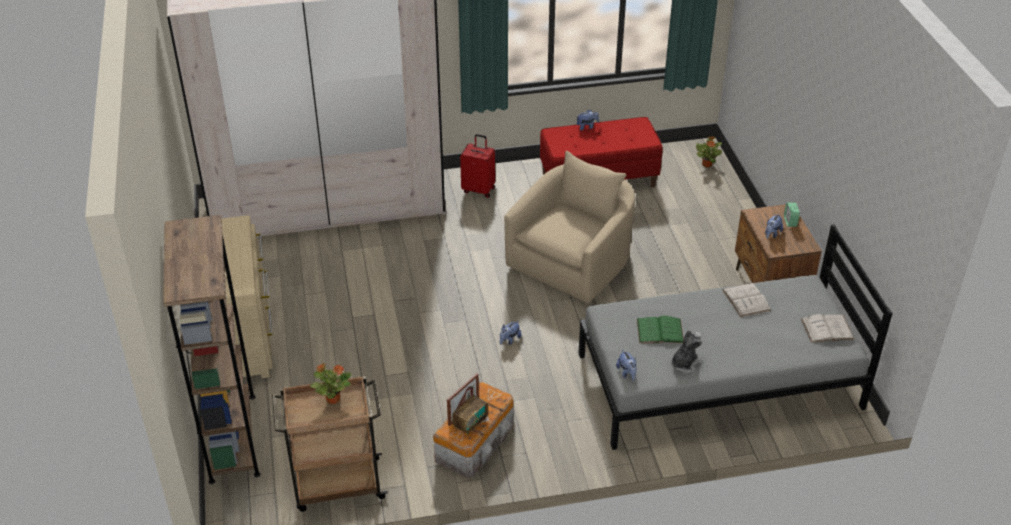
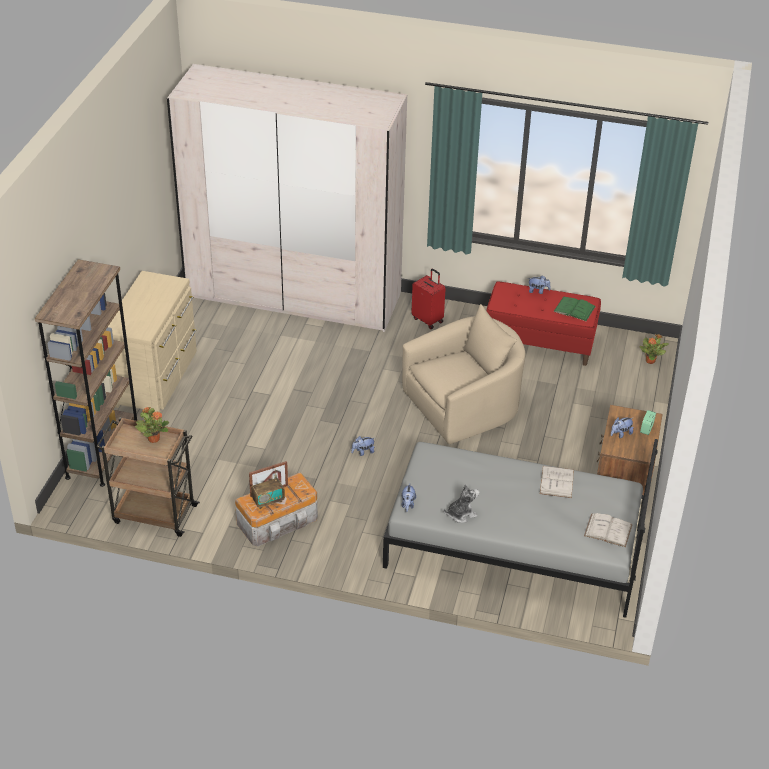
camera: 25 degrees right, 0 degrees up
green book [637,316,684,343] -> green book moved to [553,297,596,321]

